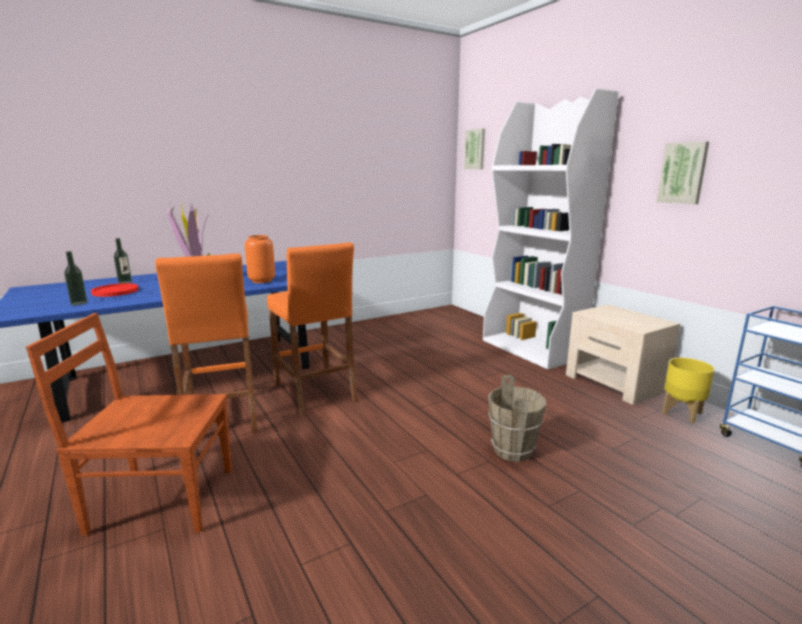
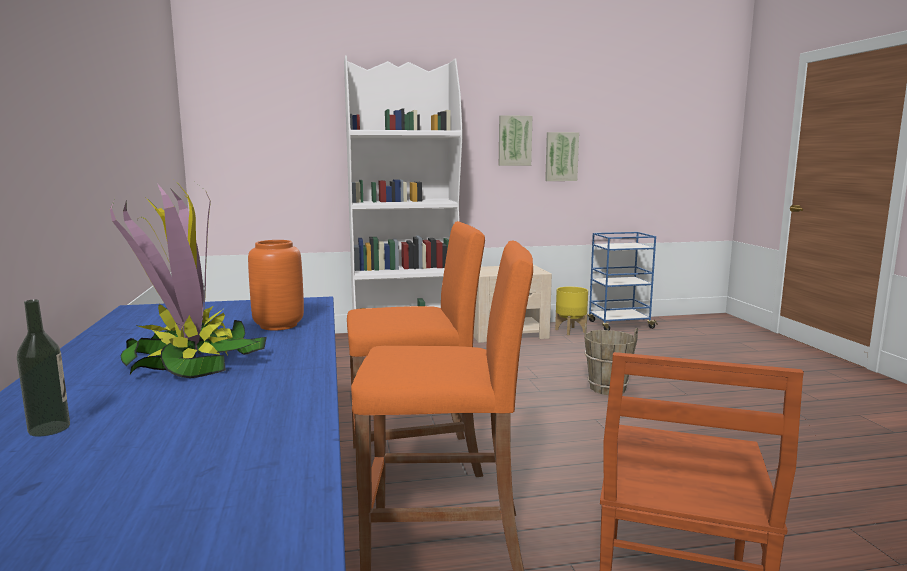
camera: 70 degrees left, 5 degrees down
bottle [64,251,88,305] -> none
red plate [91,283,139,297] -> none
picture [464,128,485,169] -> picture moved to [545,132,579,181]

